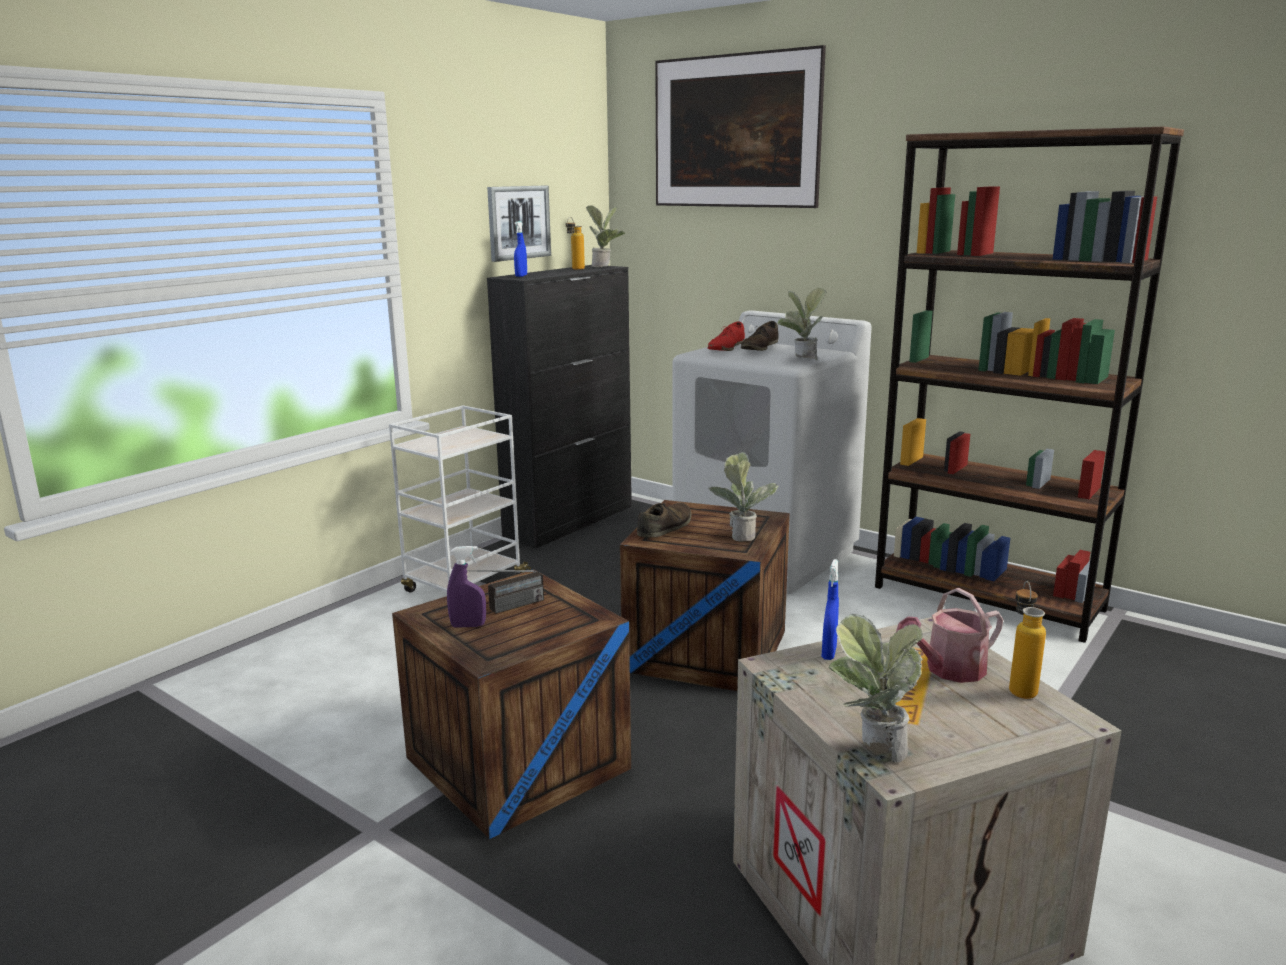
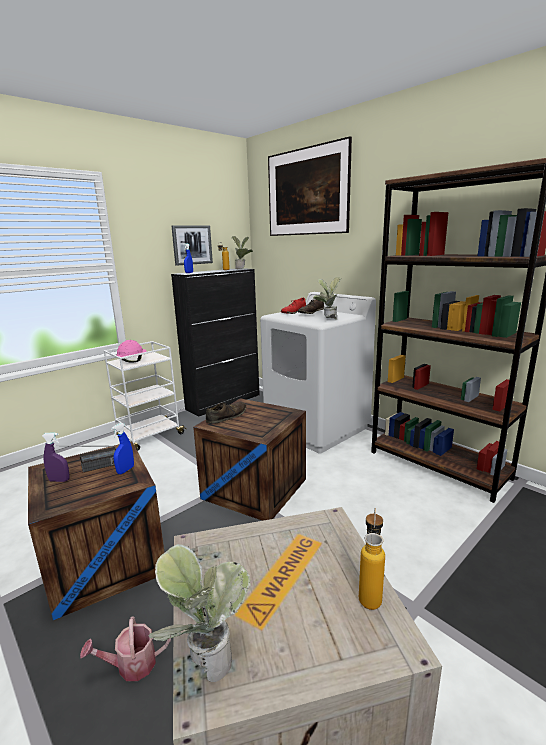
camera: 10 degrees right, 0 degrees up
potted plant [708,452,779,542] -> none
blue spray bottle [822,559,839,660] -> blue spray bottle moved to [111,423,134,474]
watering can [896,588,1003,683] -> watering can moved to [80,616,171,681]
none -> pink hard hat [116,340,147,363]

